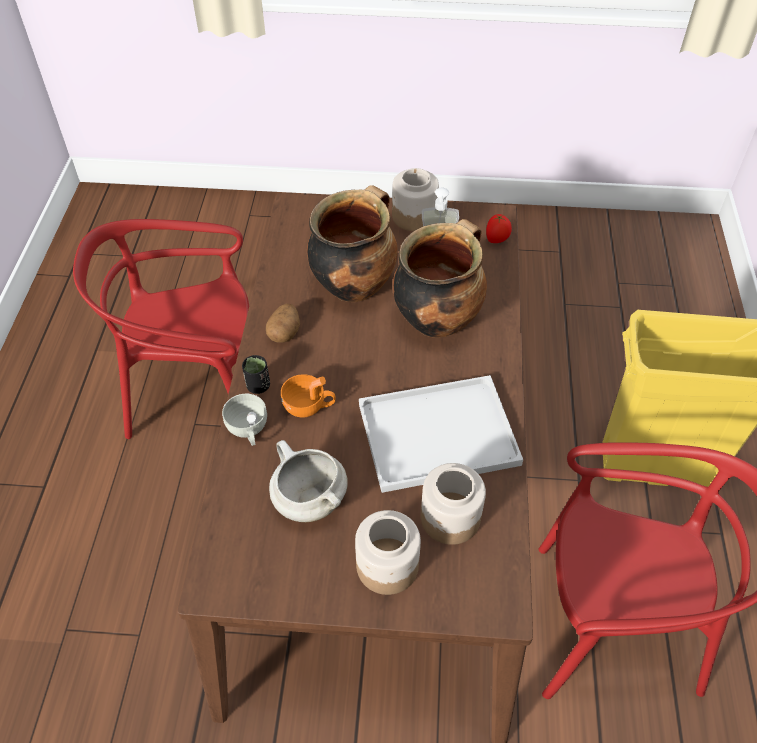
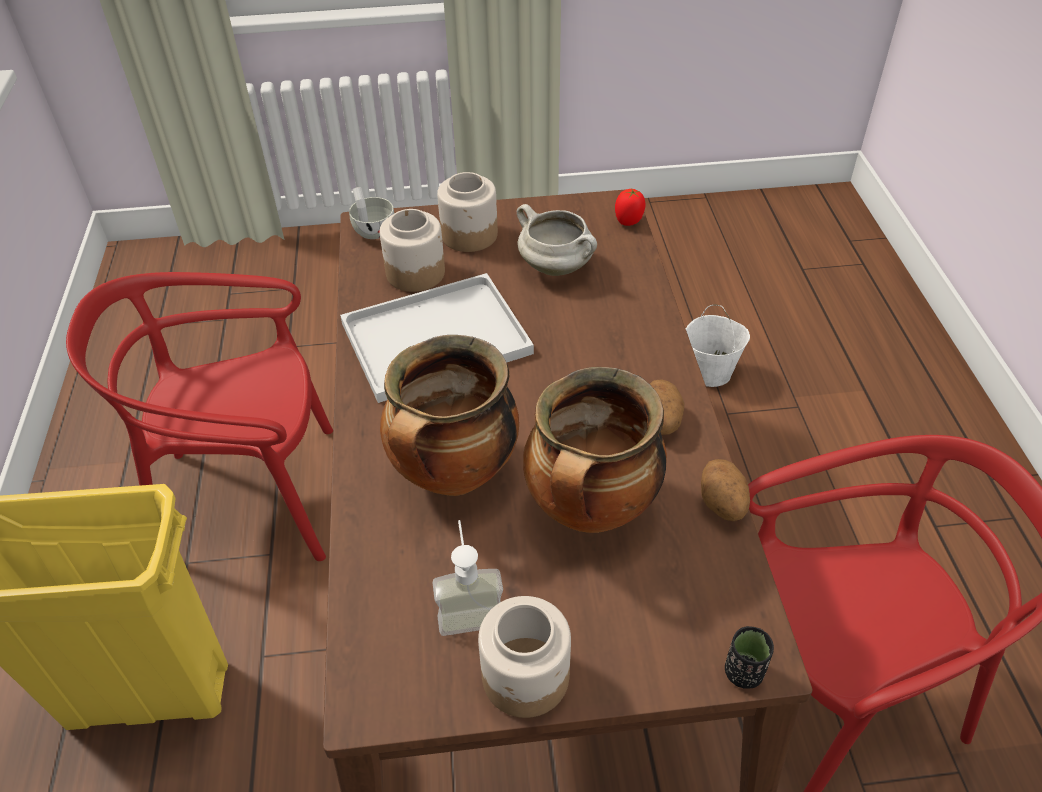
camera: 170 degrees right, 5 degrees down
white cup [222,394,267,446] -> white cup moved to [349,187,394,239]
black cup [242,355,270,394] -> black cup moved to [725,626,774,689]
orange cup [281,374,336,418] -> none
tomato [486,214,512,243] -> tomato moved to [615,188,645,226]
none -> white bucket [686,304,750,387]
none -> potato [701,459,750,521]

